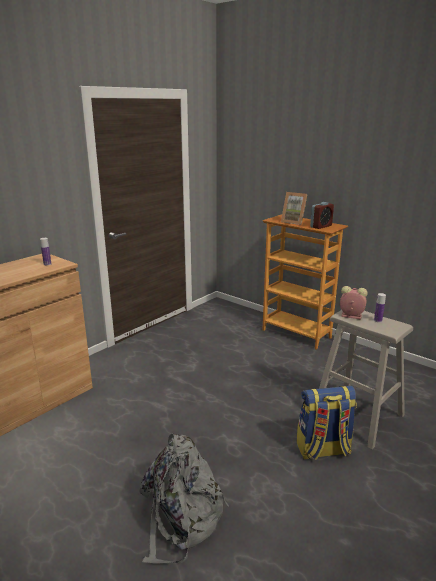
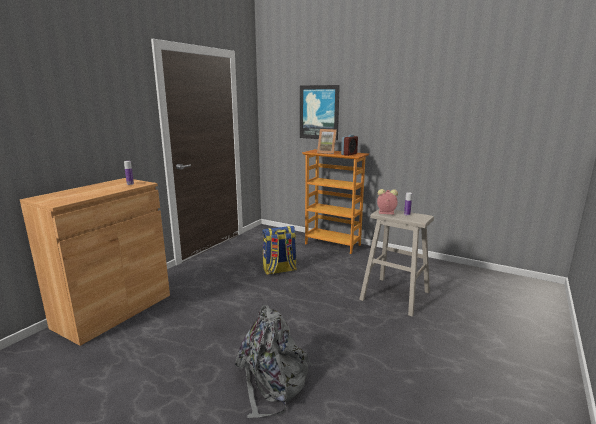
camera: 10 degrees left, 5 degrees down
backpack [297,386,357,460] -> backpack moved to [262,226,297,275]
none -> picture [300,85,340,140]

